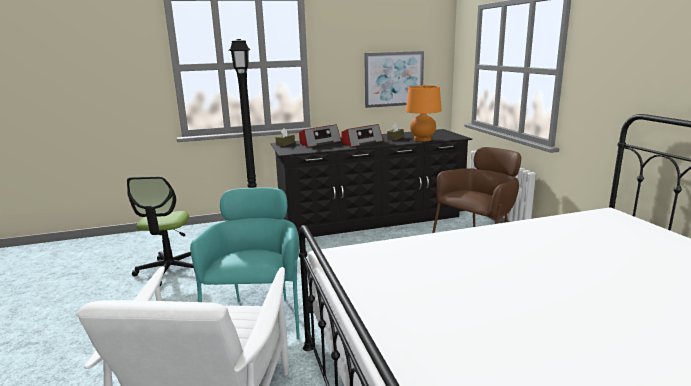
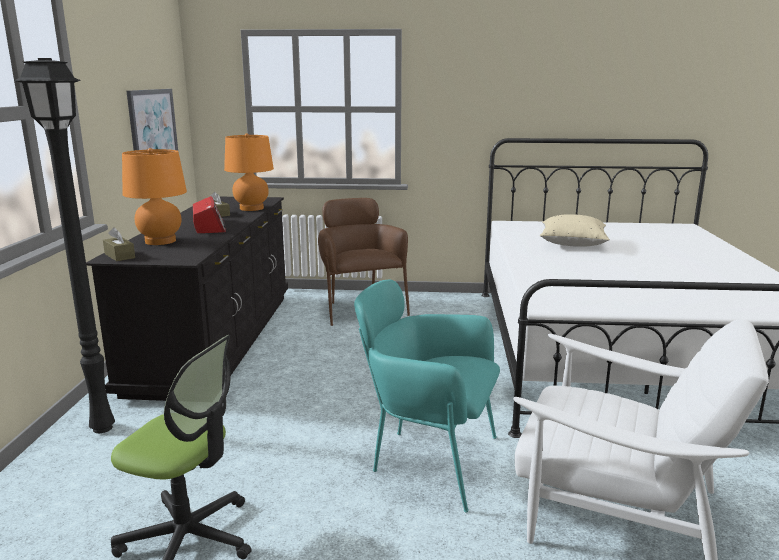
camera: 70 degrees left, 0 degrees up
radio [299,124,341,147] -> orange table lamp [122,148,187,245]
none -> beige pillow [540,214,610,247]

